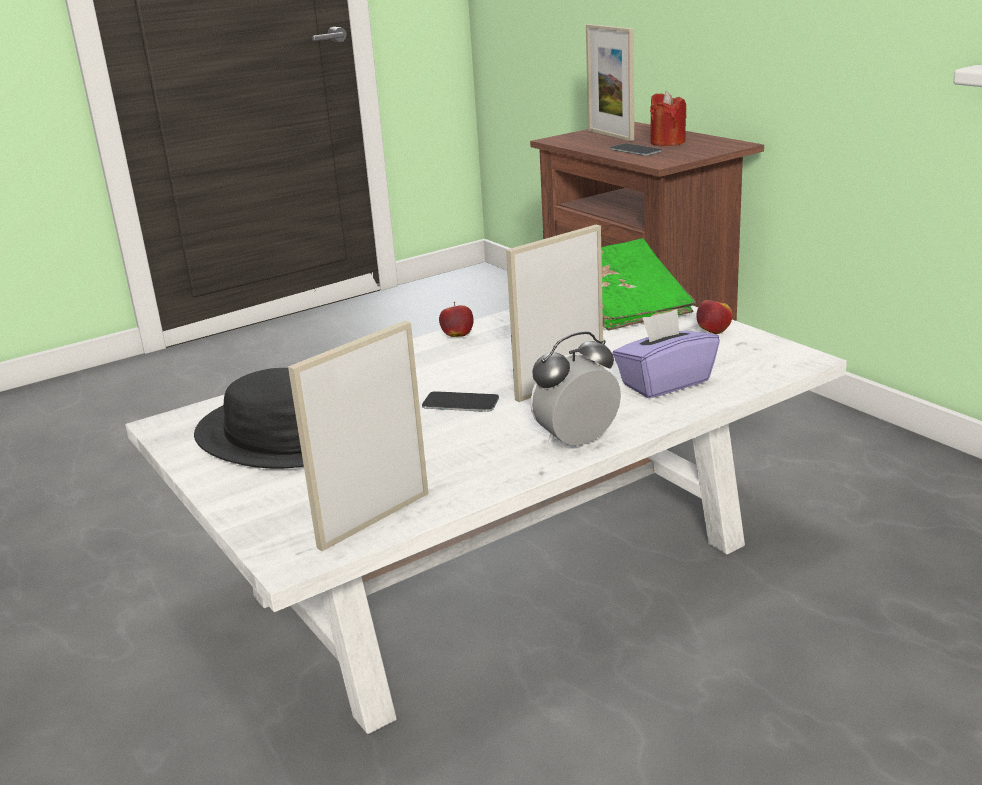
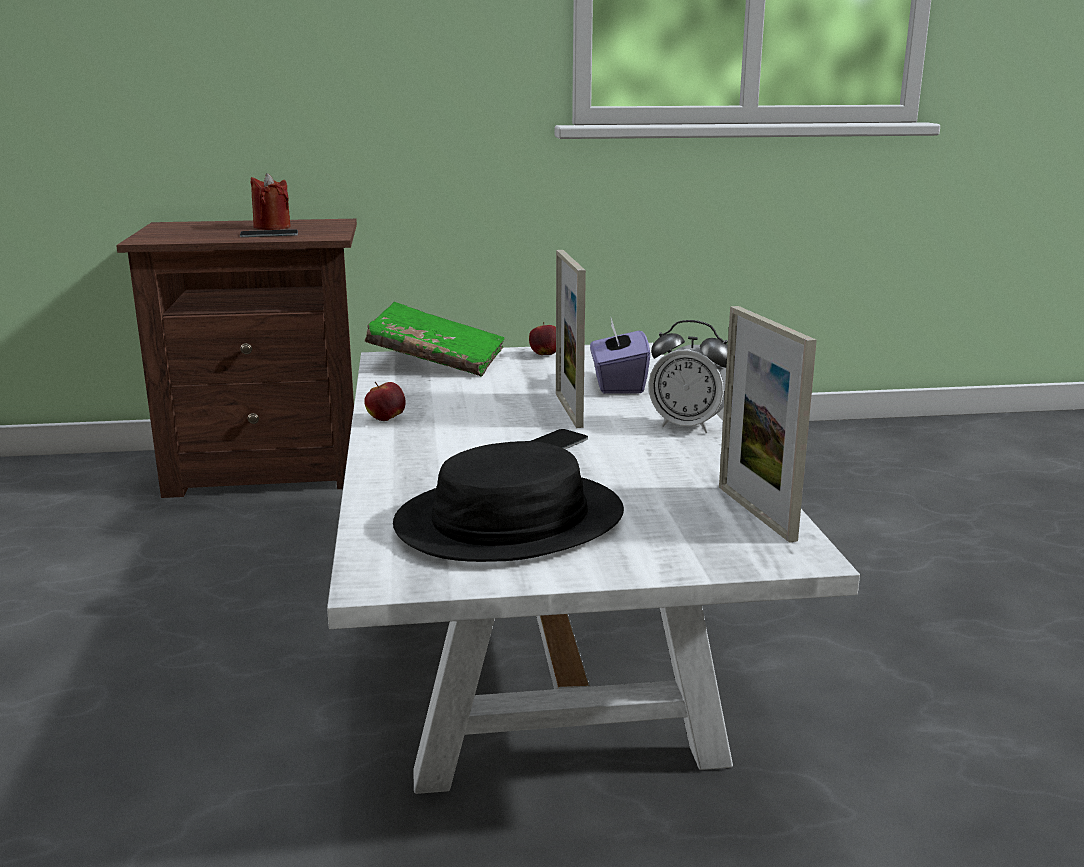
camera: 65 degrees left, 5 degrees down
alarm clock [530,332,621,447] -> alarm clock turned 60 degrees counterclockwise [648,320,728,433]
picture frame [586,24,634,141] -> none

